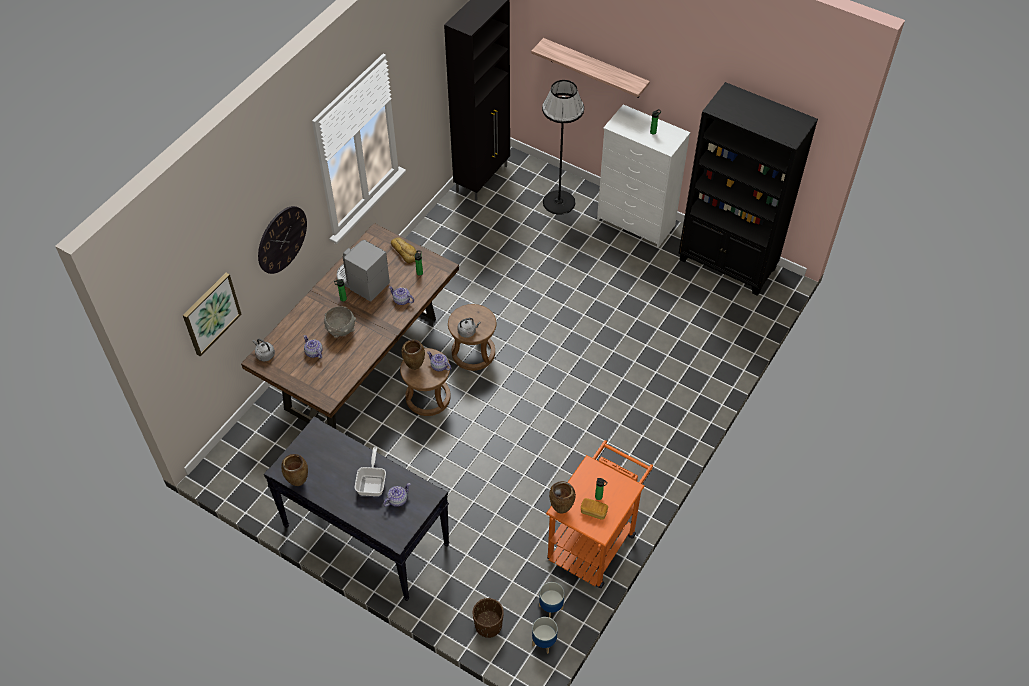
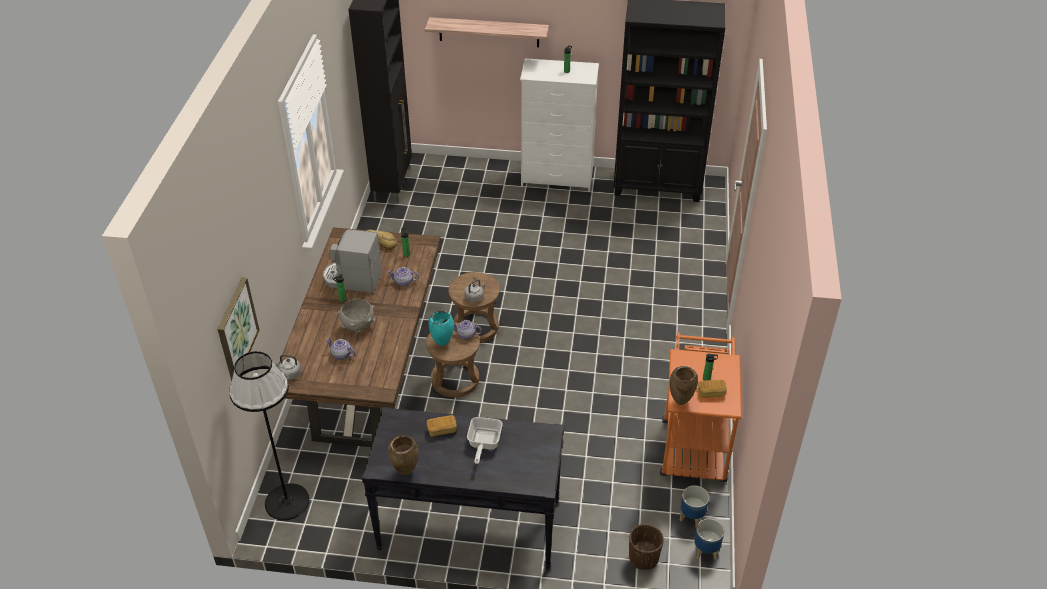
camera: 25 degrees left, 10 degrees down
wall clock [258,206,307,274] -> none
frying pan [355,447,386,496] -> frying pan turned 150 degrees counterclockwise [467,417,503,464]
teapot [383,483,410,507] -> none
brown vase [402,340,425,370] -> turquoise vase [429,311,454,346]
black floor lamp [542,80,584,215] -> black floor lamp moved to [229,351,310,520]
none -> bread [427,415,457,437]

